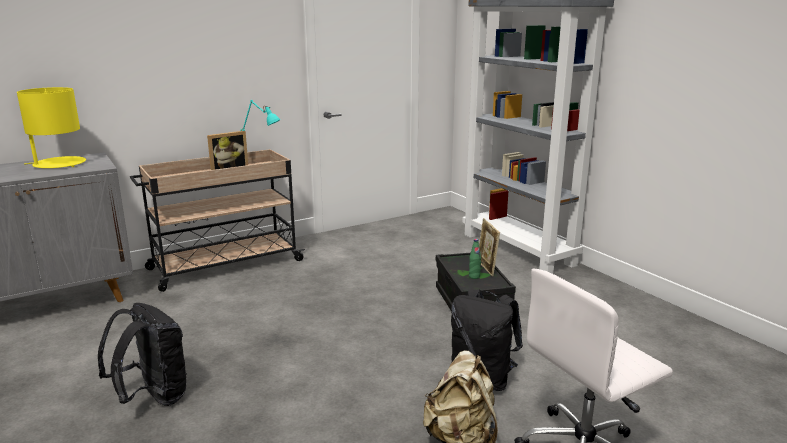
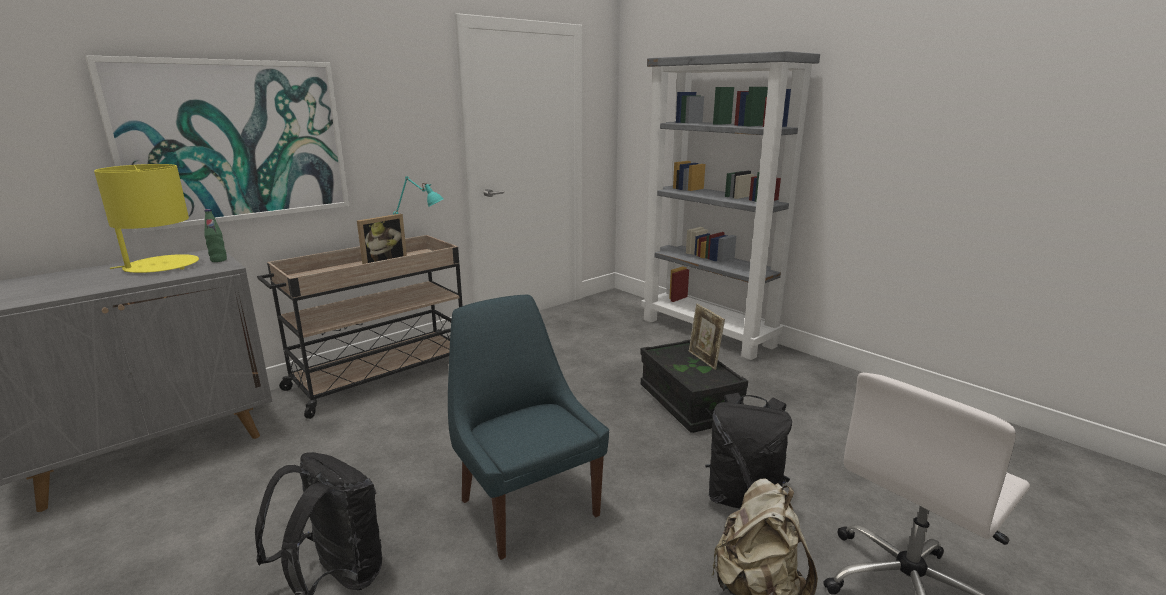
camera: 10 degrees left, 0 degrees up
green bottle [469,239,481,279] -> green bottle moved to [204,209,227,262]
none -> picture [85,55,350,233]
none -> blue chair [448,295,609,560]

